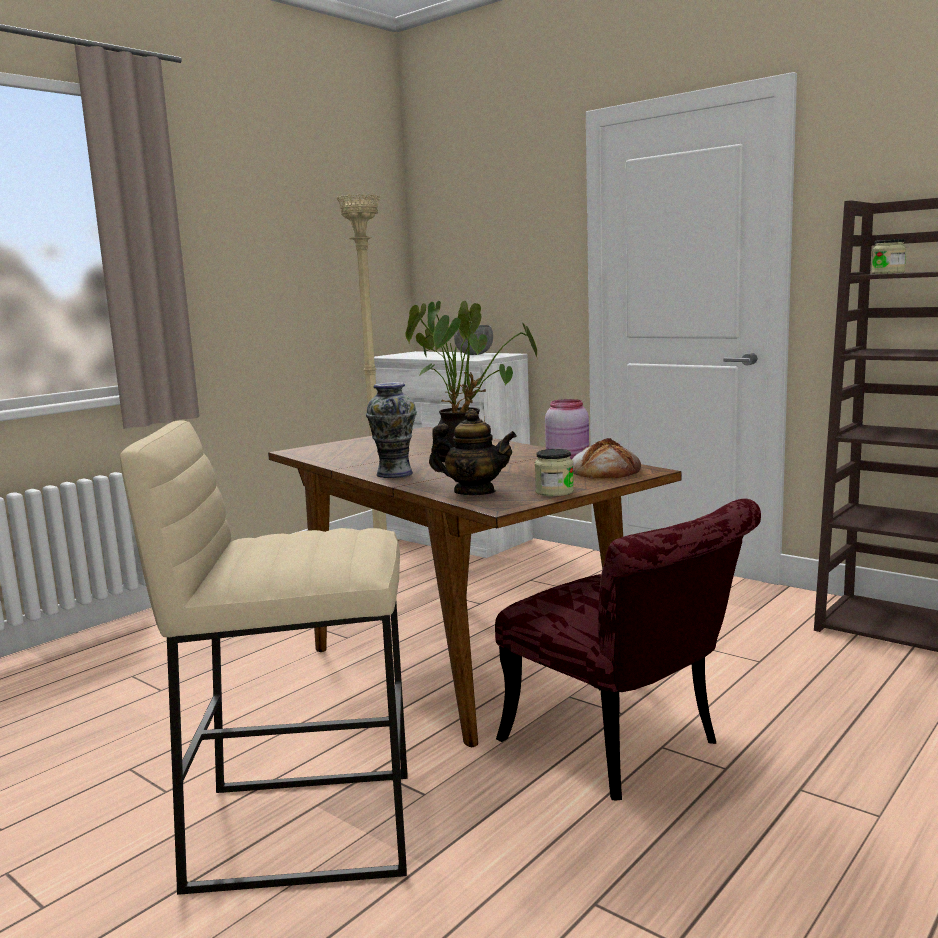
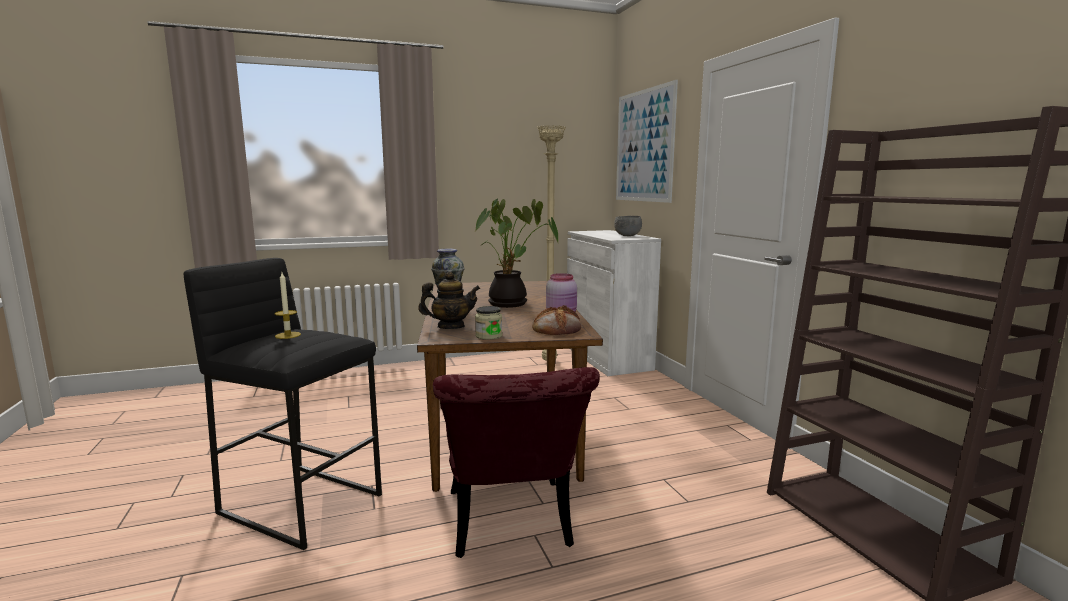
camera: 30 degrees right, 0 degrees up
beige stool [120,421,408,895] -> black stool [184,258,382,550]
teapot [429,409,517,495] -> teapot turned 60 degrees counterclockwise [418,272,480,329]
jar [871,239,906,274] -> none
none -> candle [275,272,301,339]
none -> picture [616,80,678,203]

